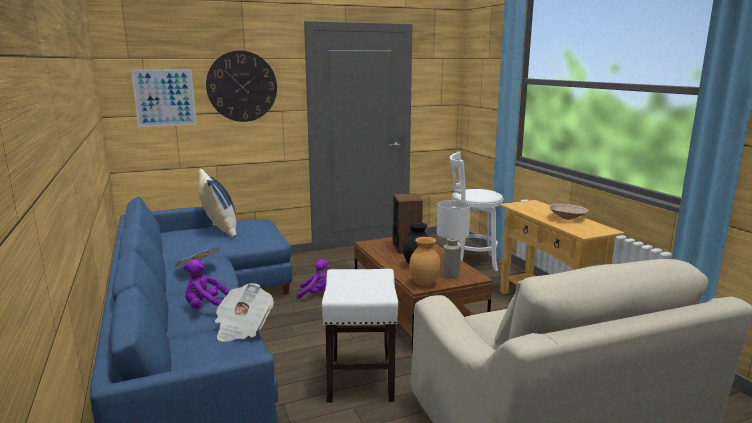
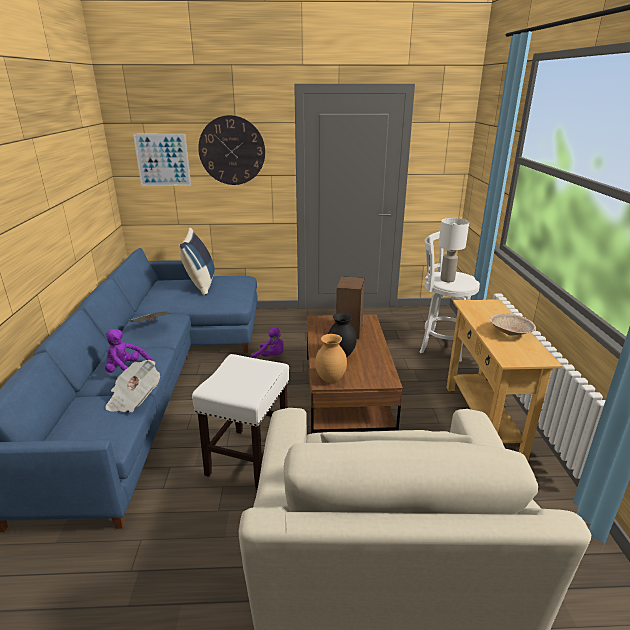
camera: 20 degrees right, 10 degrees up
white table lamp [437,200,471,278] -> white table lamp moved to [438,218,469,282]

